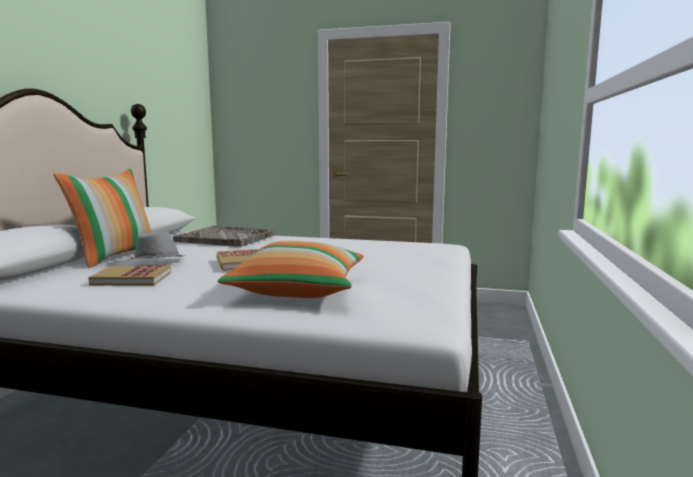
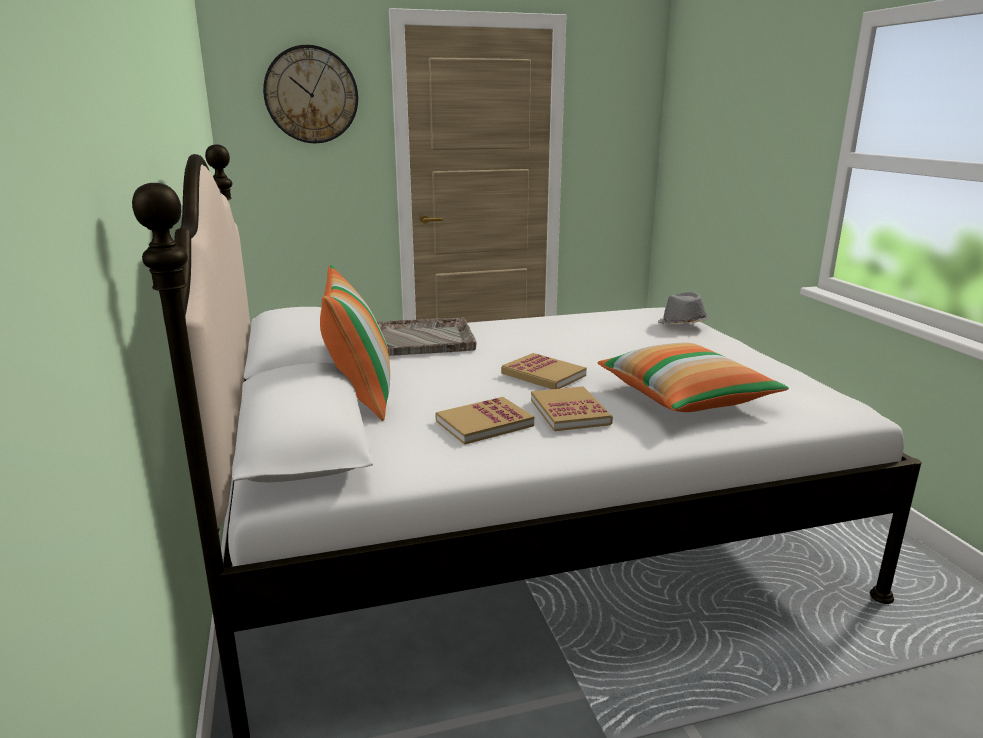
camera: 30 degrees left, 10 degrees up
grey hat [130,231,185,259] -> grey hat moved to [658,292,711,324]
none -> wall clock [263,45,358,143]
none -> book [531,386,613,431]

